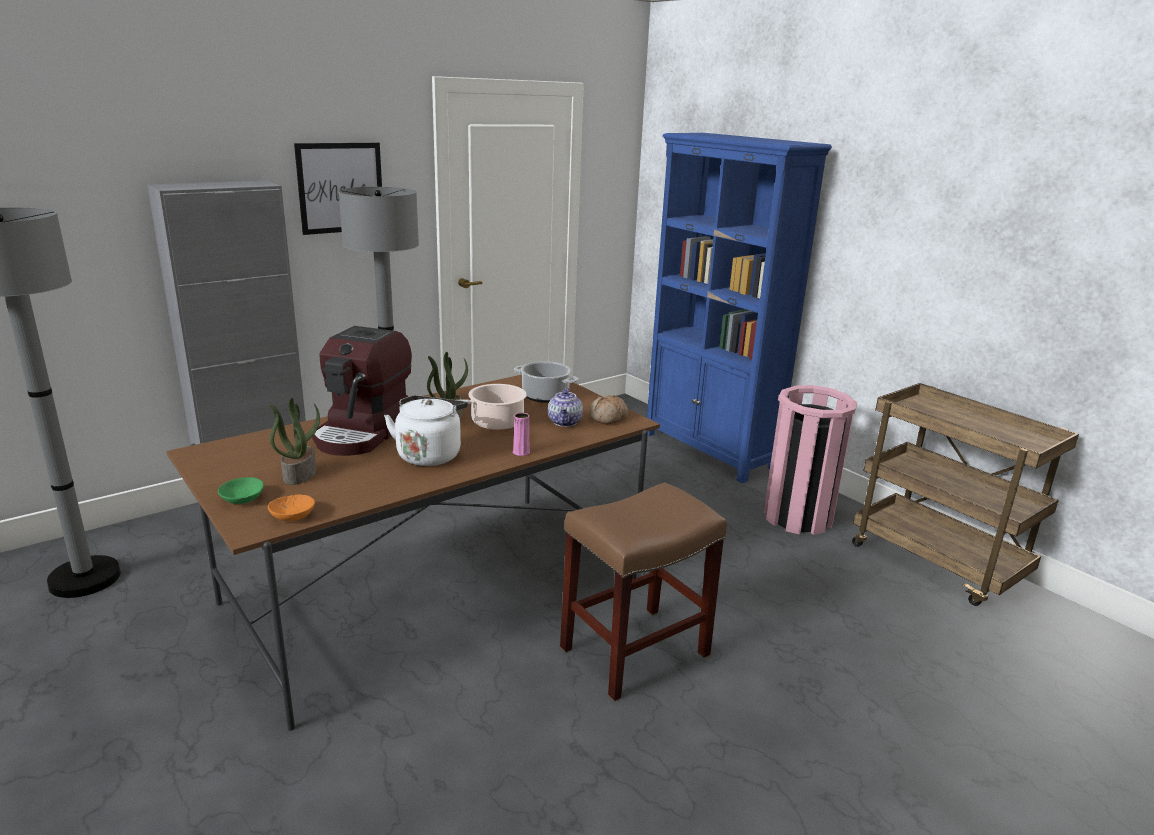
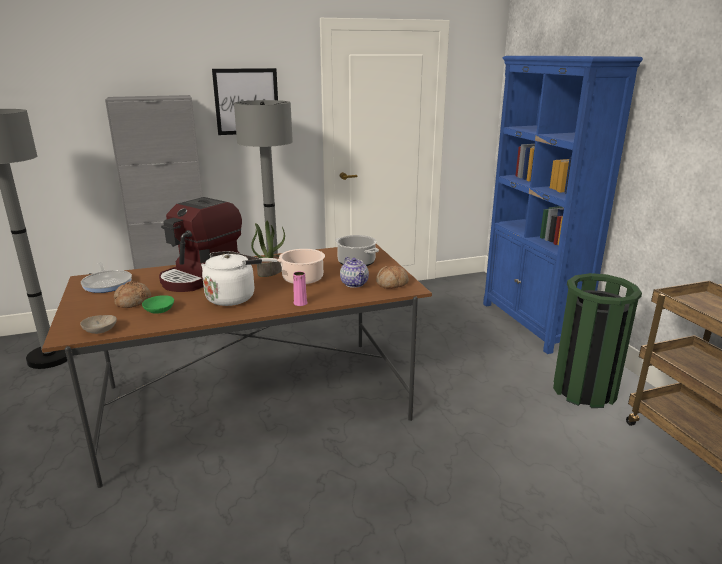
camera: 20 degrees right, 0 degrees up
green bowl [218,477,264,504] -> green bowl moved to [142,295,174,314]
orange bowl [268,494,315,521] -> beige bowl [80,315,117,334]
potted plant [269,398,320,485] -> bread [114,281,151,308]
teapot [548,388,583,427] -> teapot turned 45 degrees counterclockwise [340,257,369,288]
brown stool [560,482,727,702] -> none
pink trash can [763,385,857,535] -> green trash can [553,273,642,408]
none -> frying pan [81,262,132,293]

